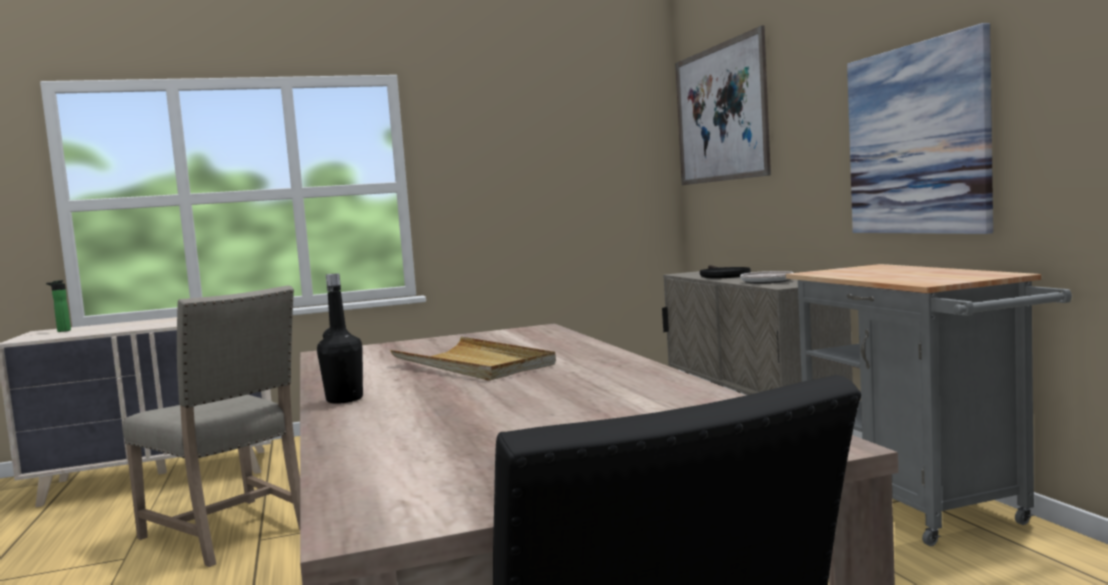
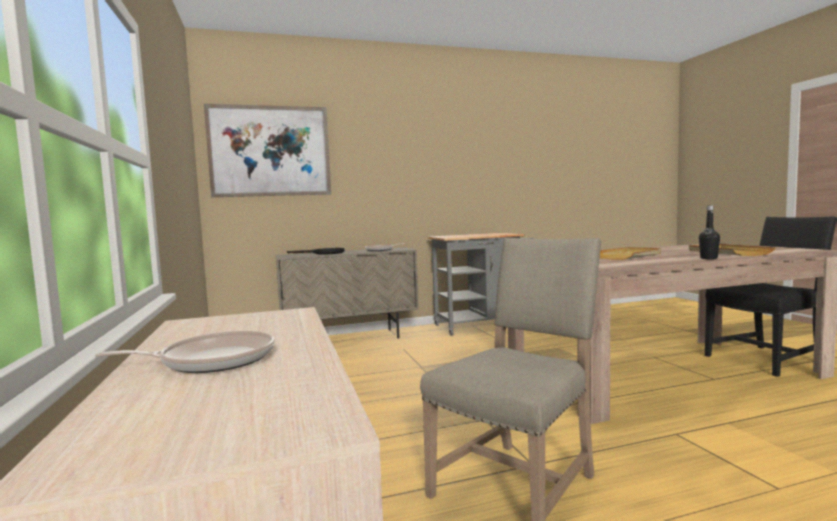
camera: 90 degrees left, 0 degrees up
bottle [46,280,71,332] -> none
picture [847,23,993,234] -> none
none -> frying pan [95,331,275,373]
none -> beige tray [689,244,776,256]

